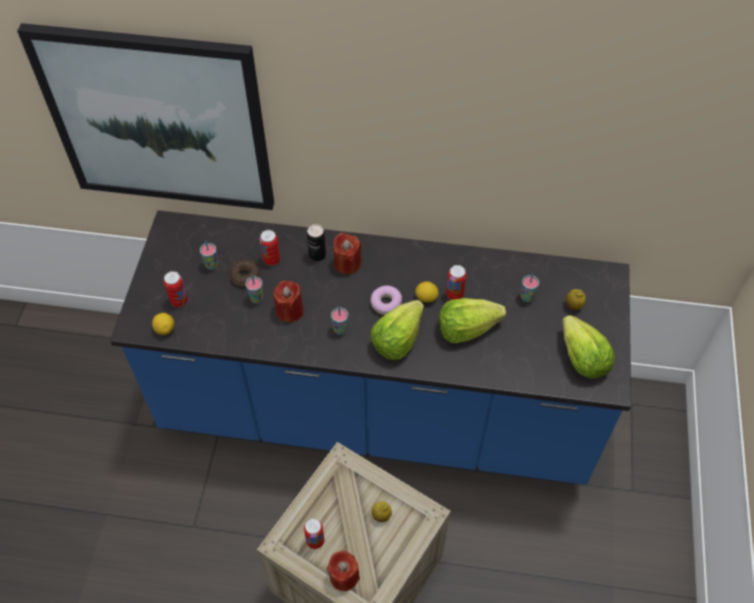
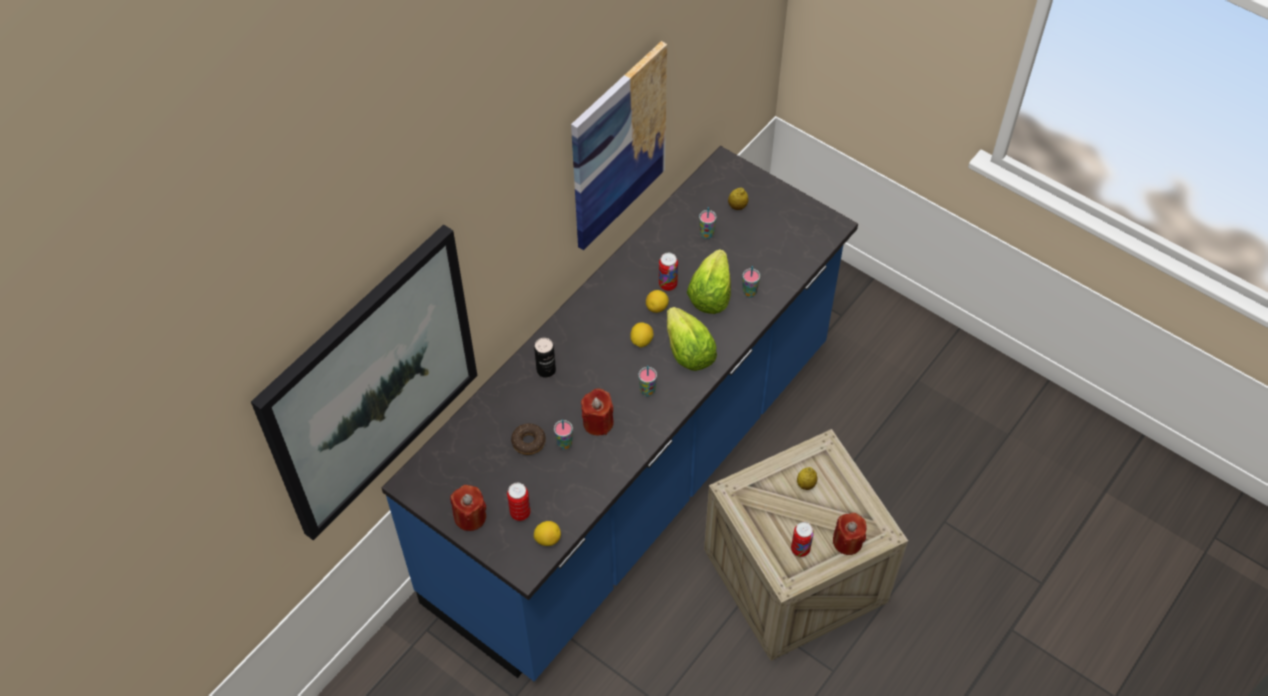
camera: 60 degrees left, 0 degrees up
cup [200,241,218,270] -> cup moved to [742,266,760,297]
can [260,230,280,266] -> none
red candle [333,233,361,274] -> red candle moved to [450,485,486,531]
donut [371,286,402,315] -> lemon [630,322,654,347]
lettuce [562,315,615,379] -> none
none -> picture [571,41,667,250]

